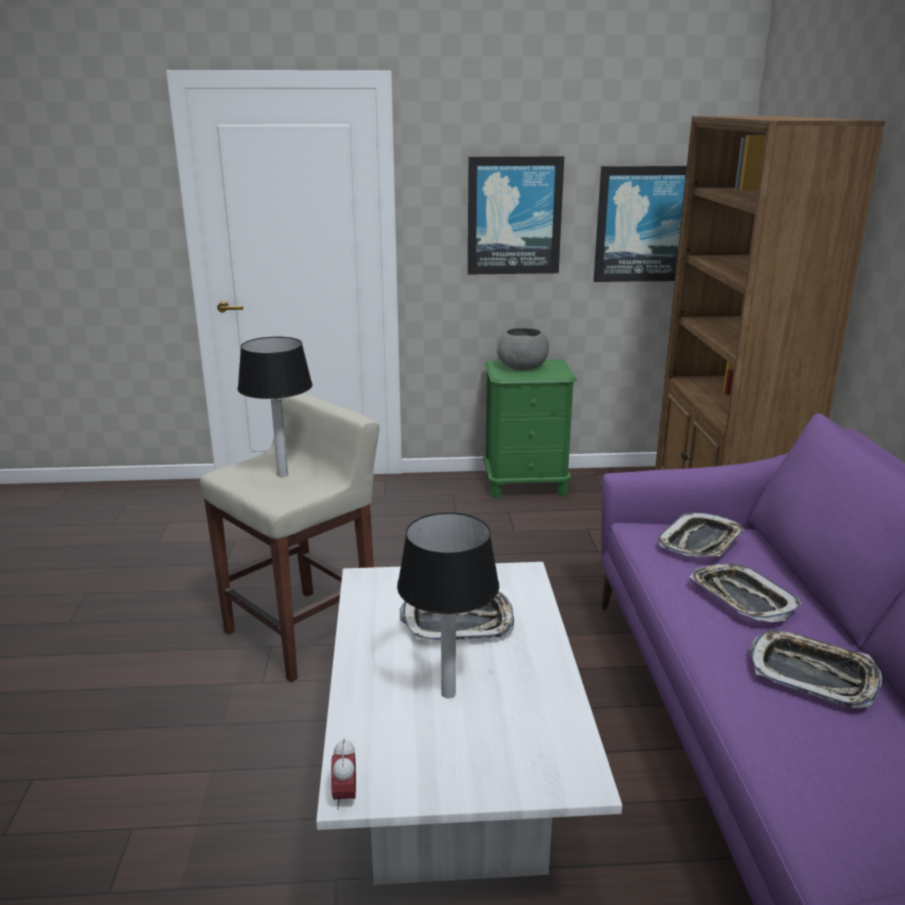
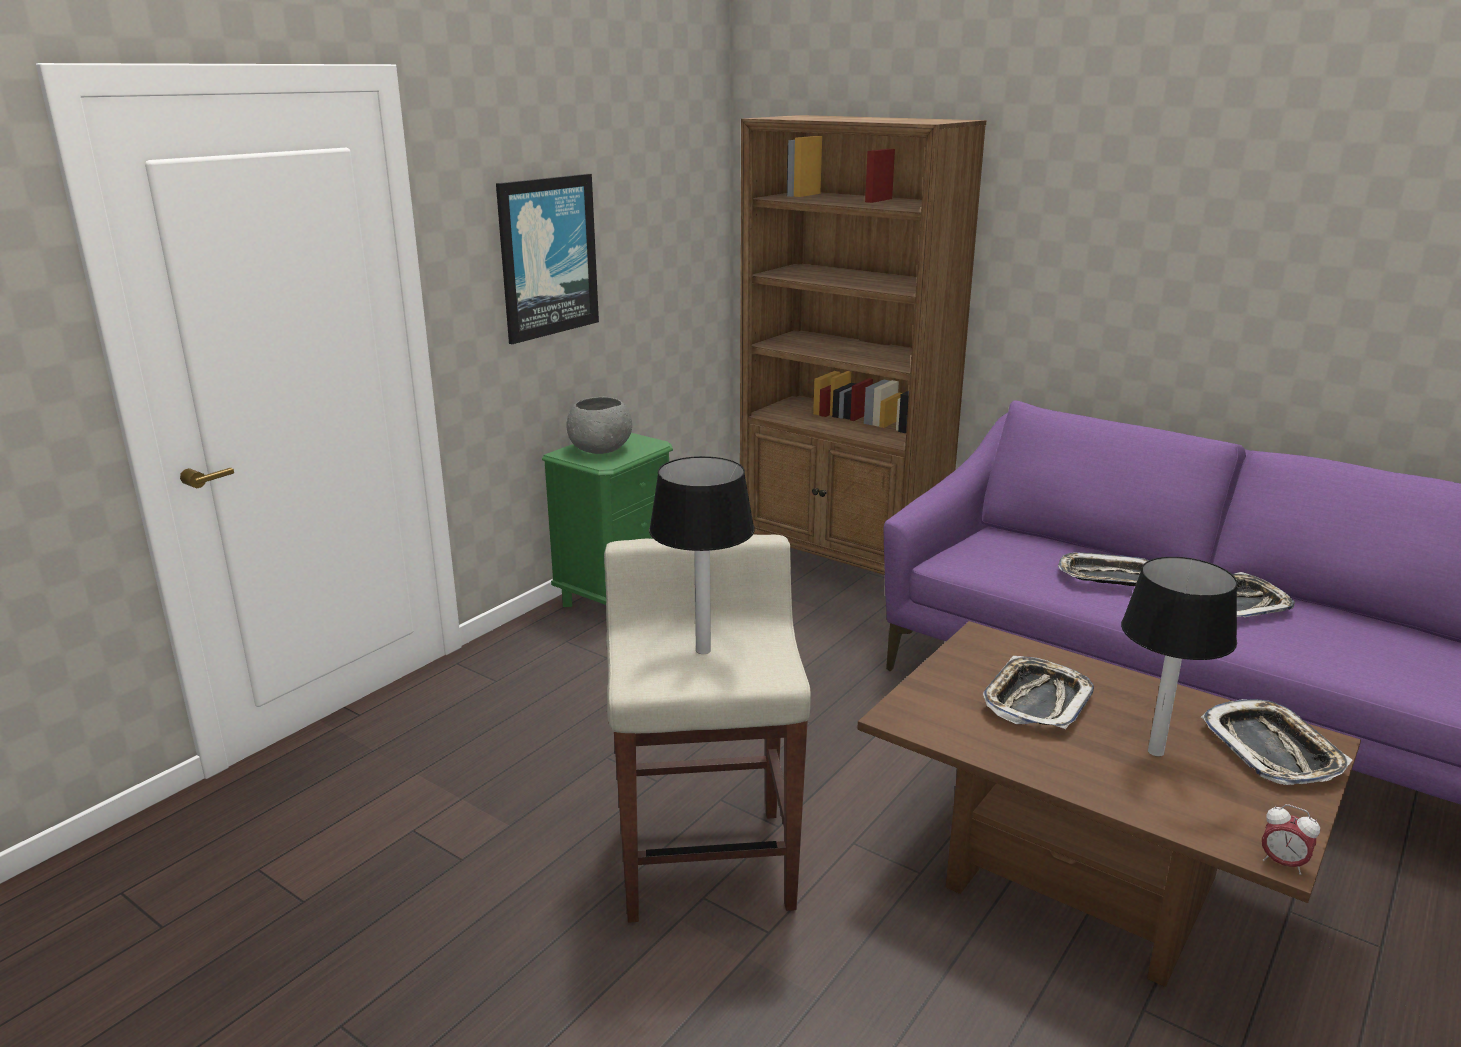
camera: 50 degrees left, 0 degrees up
white coffee table [316,562,622,885] -> brown coffee table [857,621,1361,987]
picture [594,166,687,282] -> none
tray [658,512,744,557] -> tray moved to [1201,699,1352,785]

